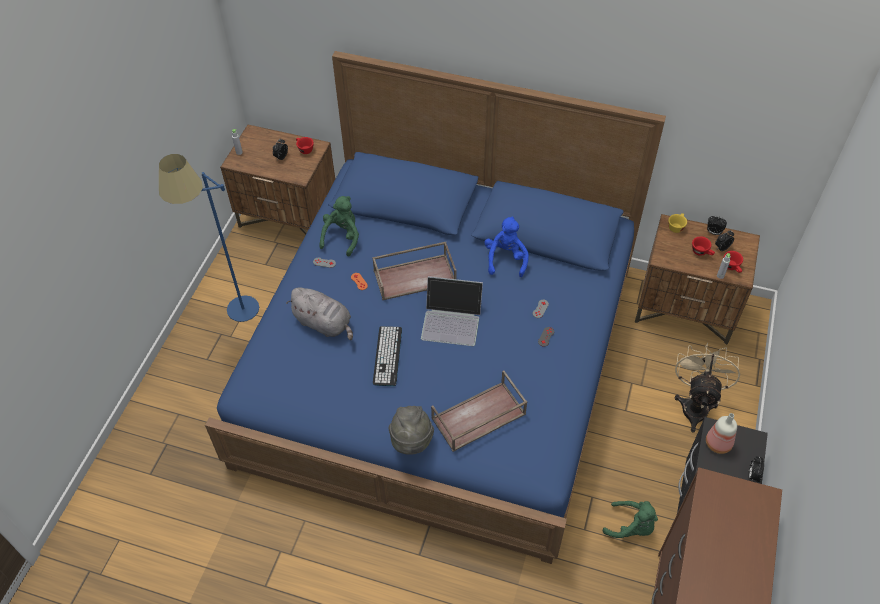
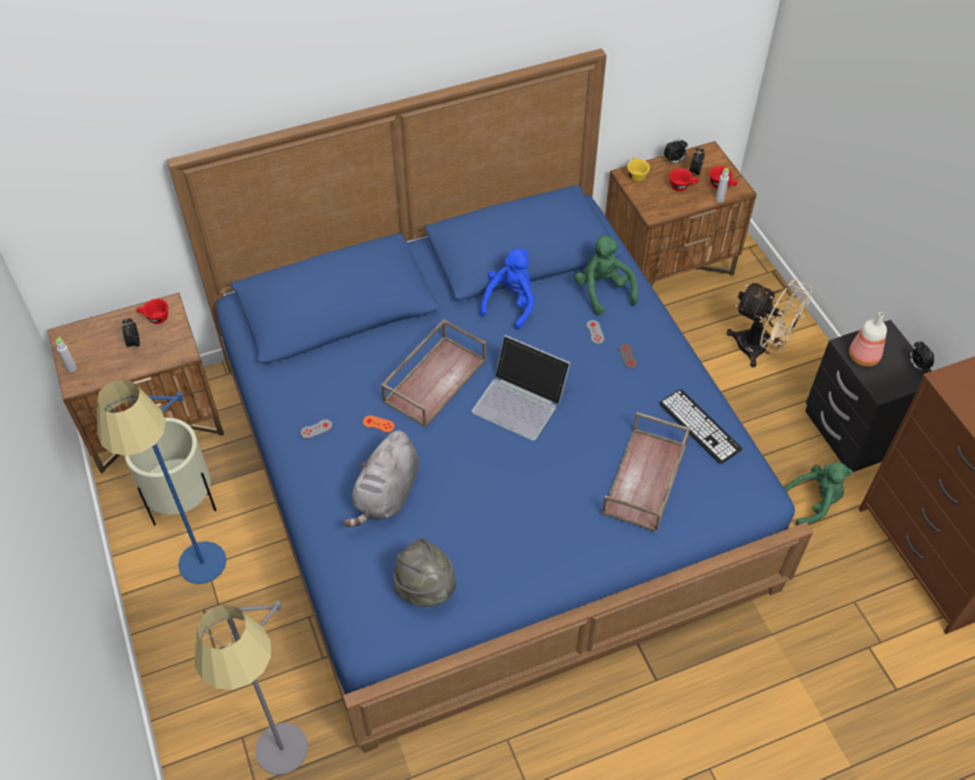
camera: 40 degrees left, 0 degrees up
grey plush toy [286,287,353,340] -> grey plush toy turned 120 degrees clockwise [344,430,419,527]
green plush toy [319,196,359,257] -> green plush toy moved to [574,235,638,316]
keyboard [373,326,402,386] -> keyboard moved to [659,390,742,464]
grey hat [389,406,434,455] -> grey hat moved to [394,538,456,607]
laptop [421,276,483,346] -> laptop turned 60 degrees clockwise [472,335,570,441]
blue plush toy [484,216,529,277] -> blue plush toy turned 60 degrees clockwise [480,249,534,330]
beige fan [675,343,740,432] -> beige fan turned 150 degrees clockwise [726,279,812,368]
none -> beige planter [124,418,216,526]
none -> grey floor lamp [195,600,308,775]

